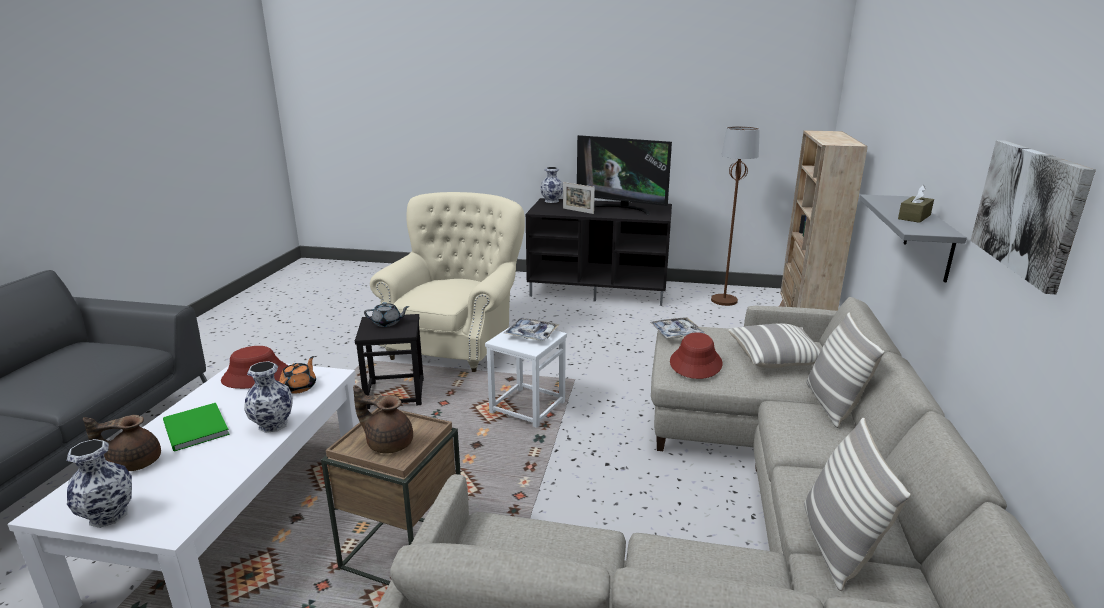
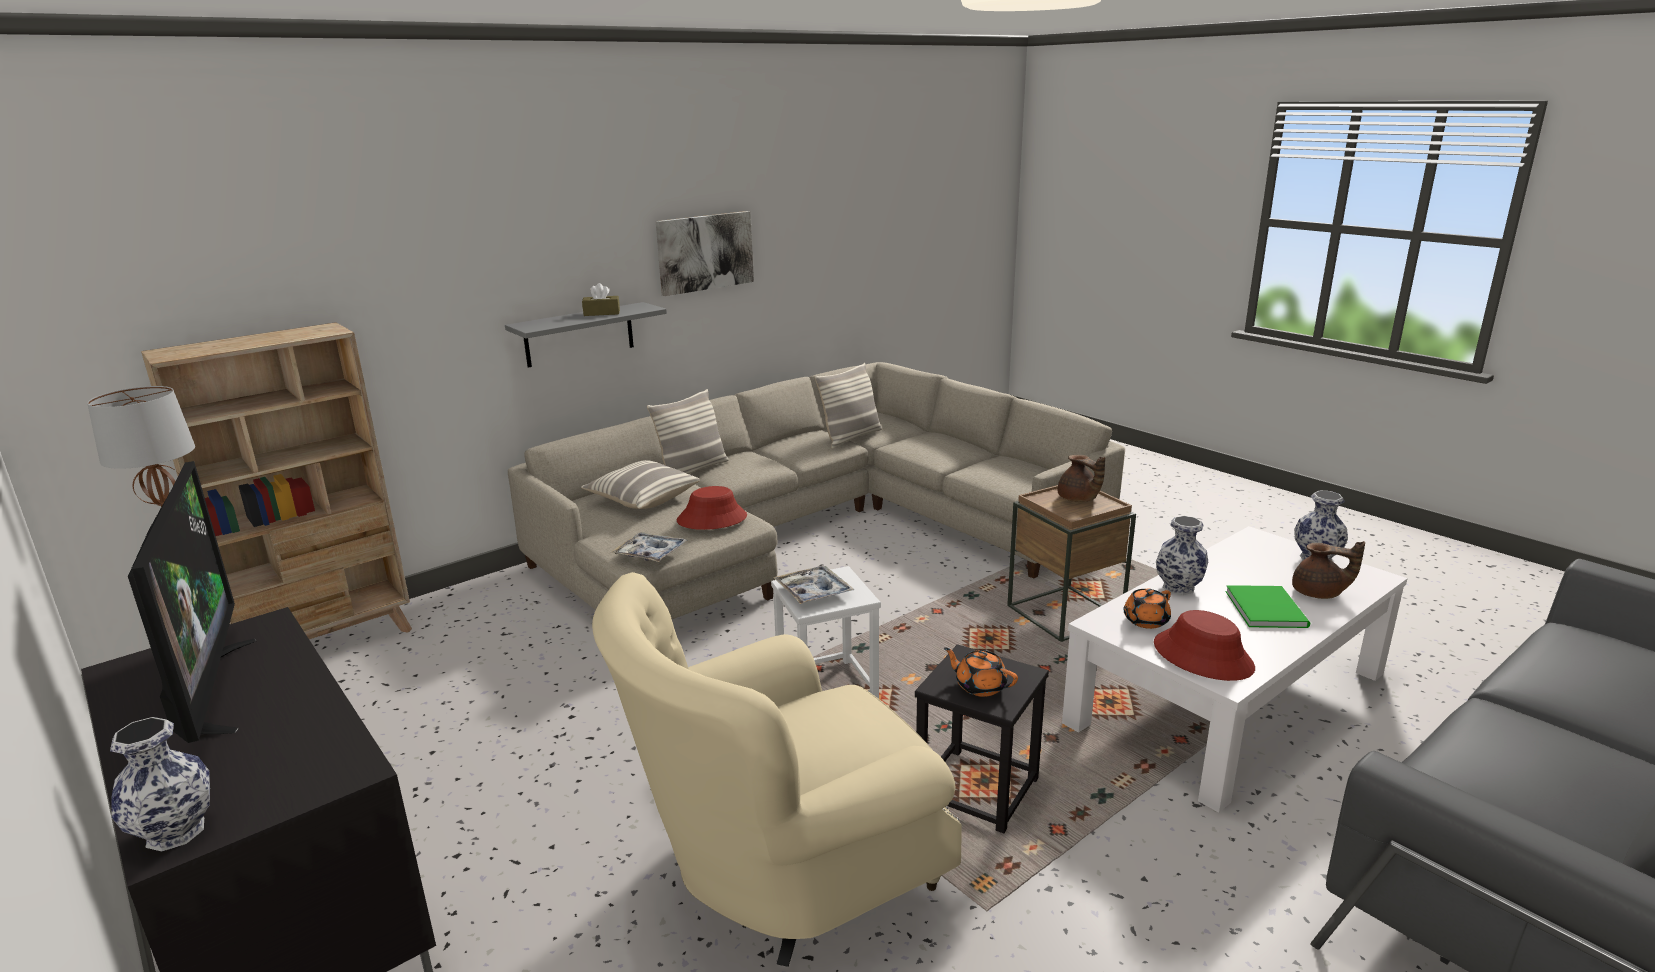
camera: 140 degrees left, 0 degrees up
grey teapot [364,302,410,327] -> orange teapot [944,647,1018,697]
picture frame [563,182,595,214] -> none

